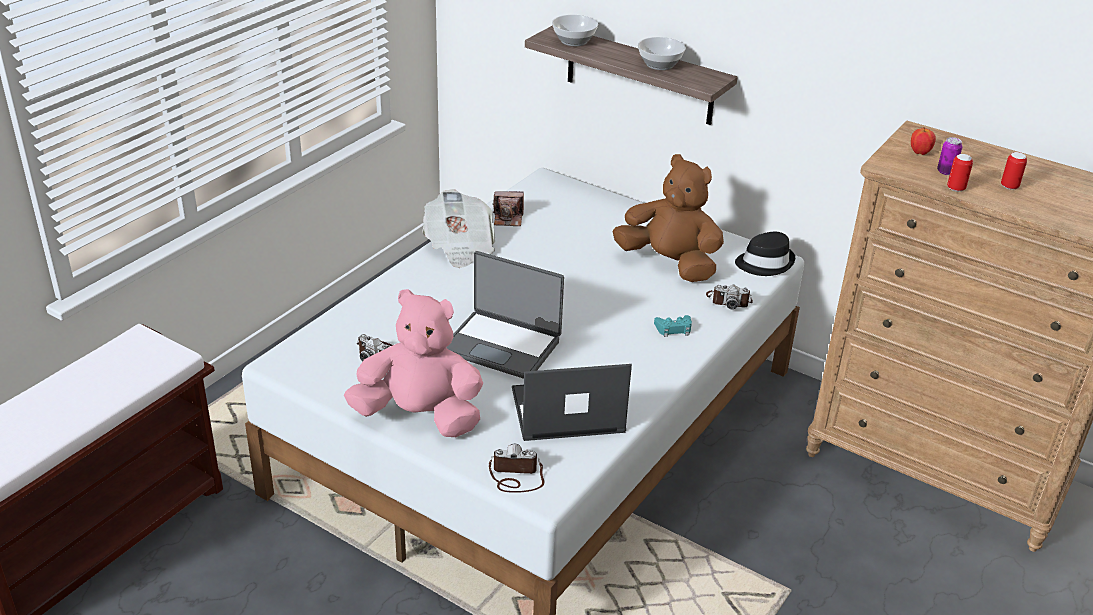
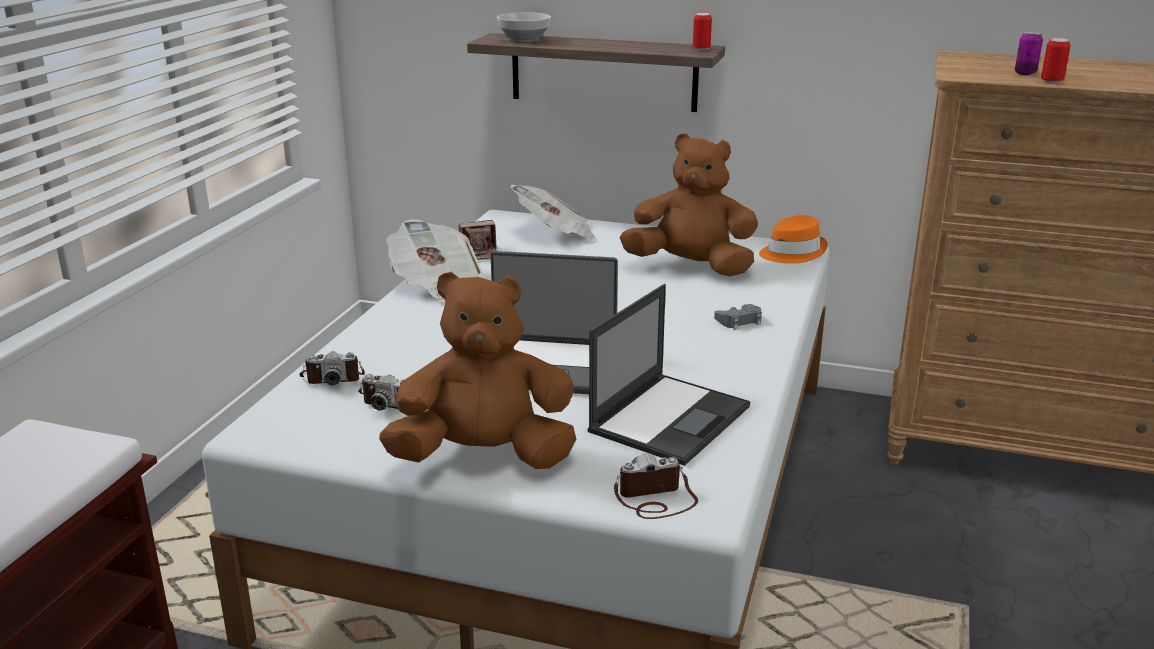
camera: 15 degrees left, 10 degrees down
pink plush toy [344,289,483,437] -> brown plush toy [379,272,576,469]
laptop [512,364,632,441] -> laptop turned 150 degrees clockwise [587,284,750,466]
bowl [638,37,686,70] -> none
turquoise game controller [654,315,692,337] -> grey game controller [714,304,762,330]
camera [706,285,753,309] -> camera moved to [300,351,365,386]
black hat [735,232,795,276] -> orange hat [759,215,828,264]
apple [911,128,936,155] -> none
can [1001,152,1027,190] -> can moved to [693,13,712,50]
none -> newspaper [510,185,596,240]

